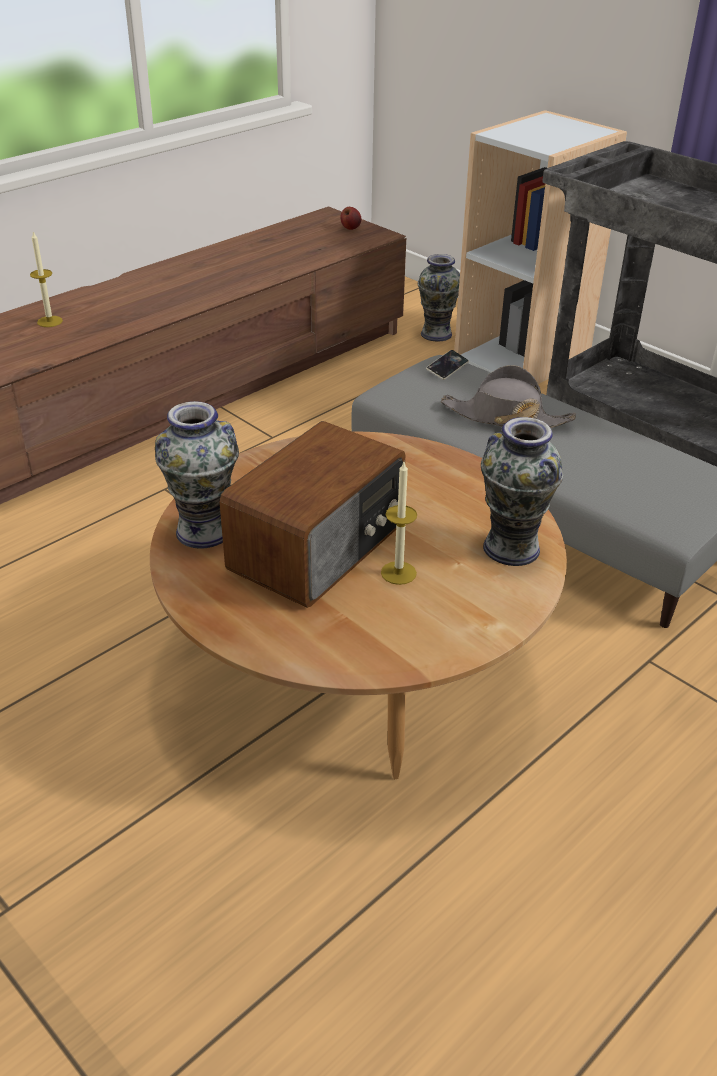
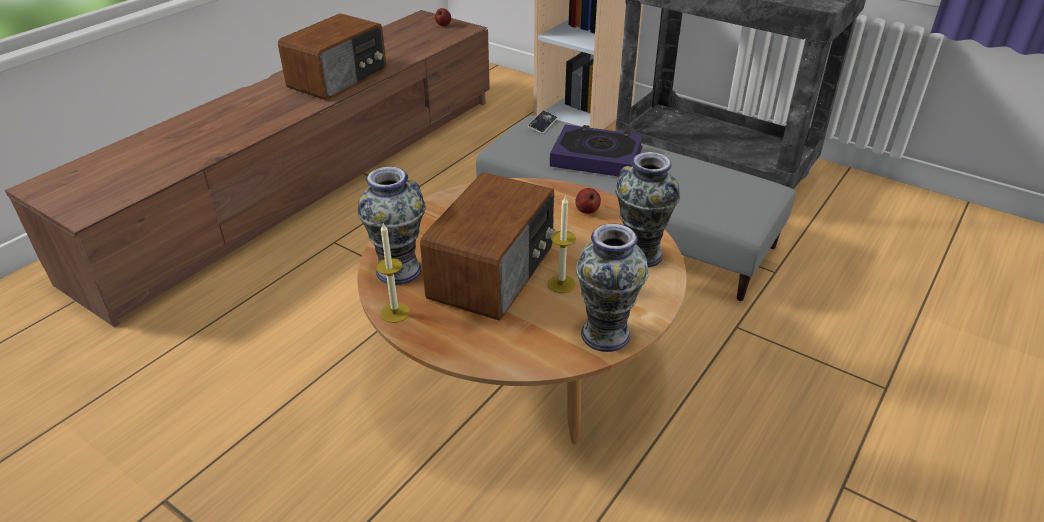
camera: 10 degrees left, 0 degrees up
candle [30,232,63,327] -> candle moved to [376,223,410,323]
vase [418,254,460,341] -> vase moved to [576,224,649,352]
grey hat [441,365,576,428] -> book [550,124,644,177]
none -> radio [278,14,386,100]
none -> apple [575,188,601,214]

